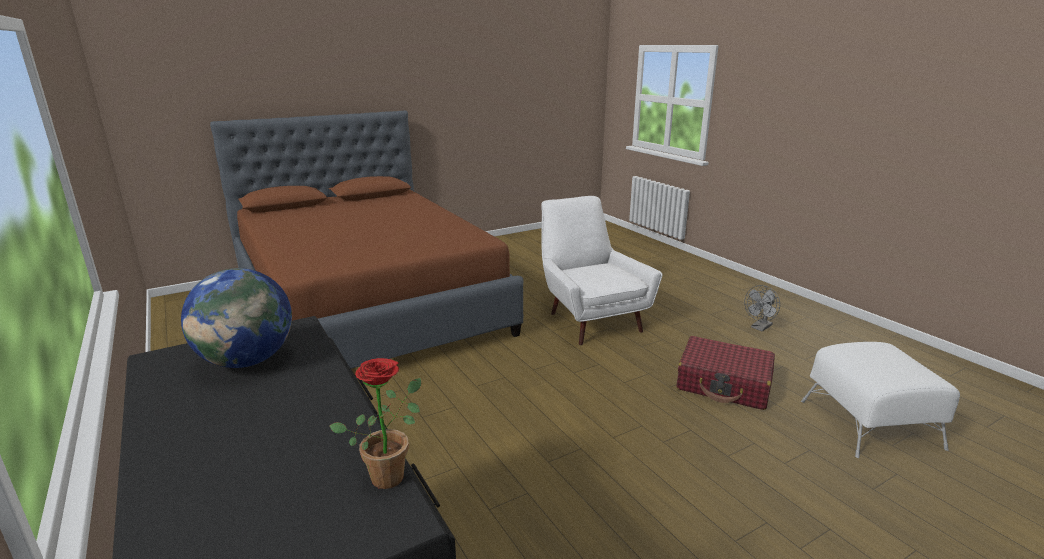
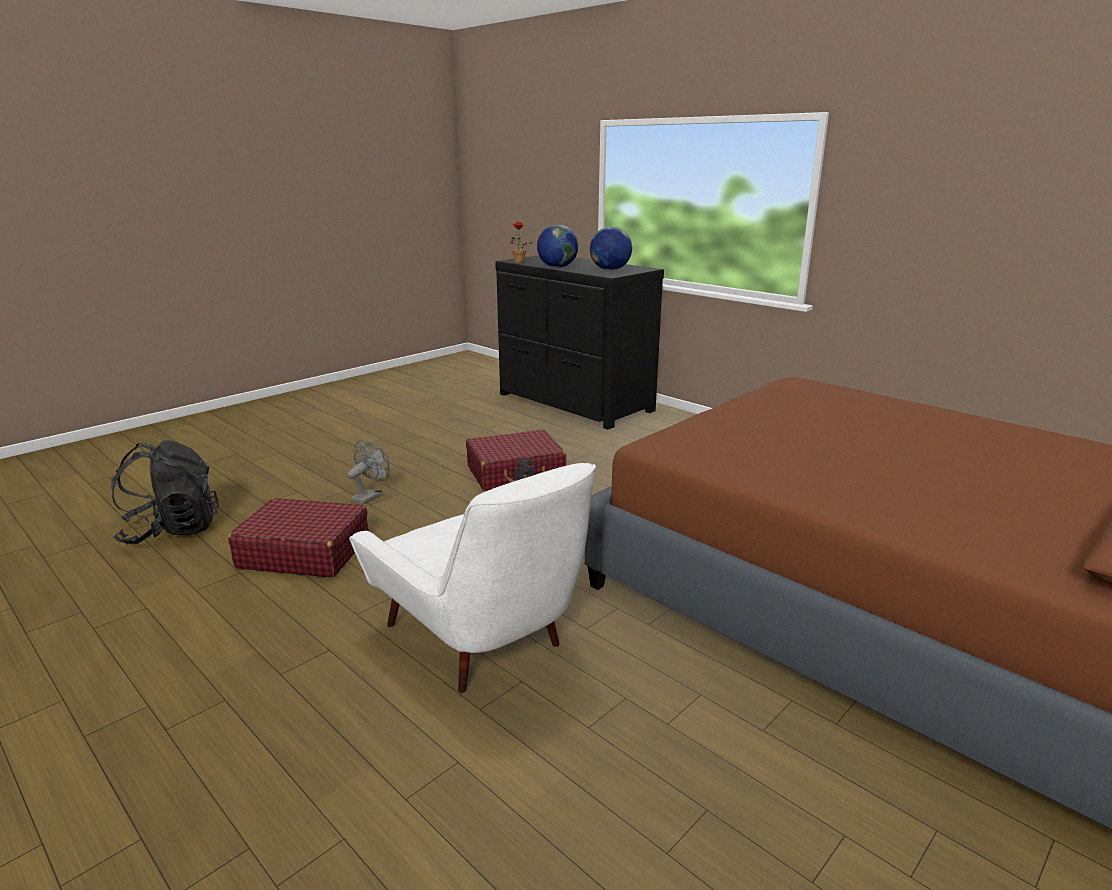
camera: 165 degrees right, 0 degrees up
grey fan [744,285,780,331] -> grey fan moved to [347,440,389,504]
white ottoman [801,342,960,458] -> black backpack [111,440,219,544]
none -> red suitcase [466,430,566,491]
none -> globe [537,225,578,268]

